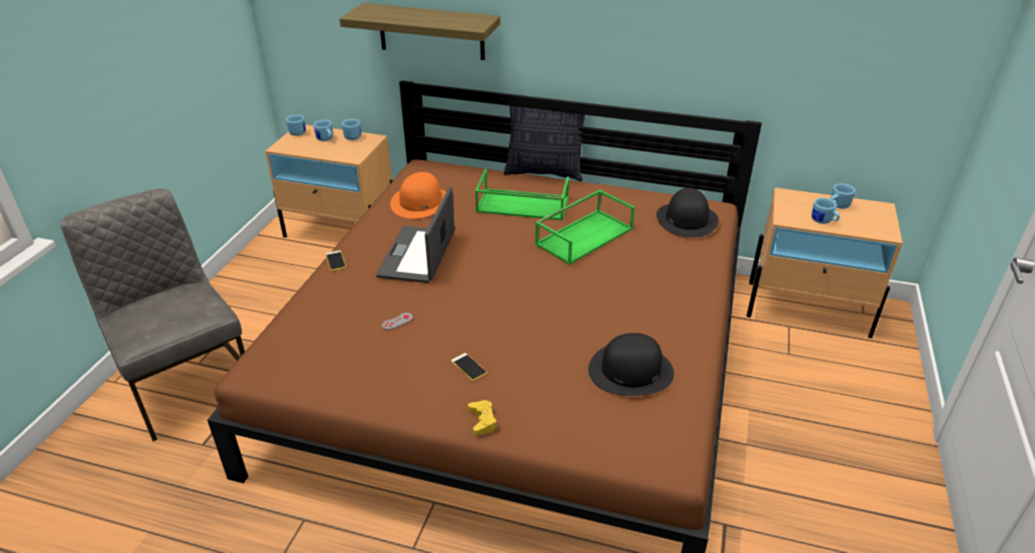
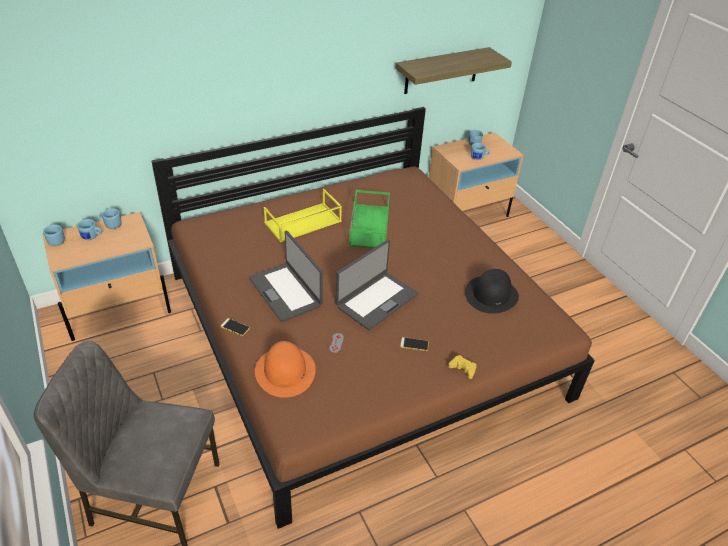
camera: 45 degrees left, 5 degrees up
shelf [340,3,500,60] -> shelf moved to [395,47,512,94]
orange hat [390,172,446,219] -> orange hat moved to [255,341,316,398]
green tray [475,169,569,220] -> yellow tray [264,189,342,242]
pillow [504,106,585,182] -> none
black hat [656,188,719,238] -> none
none -> laptop [336,240,418,330]

